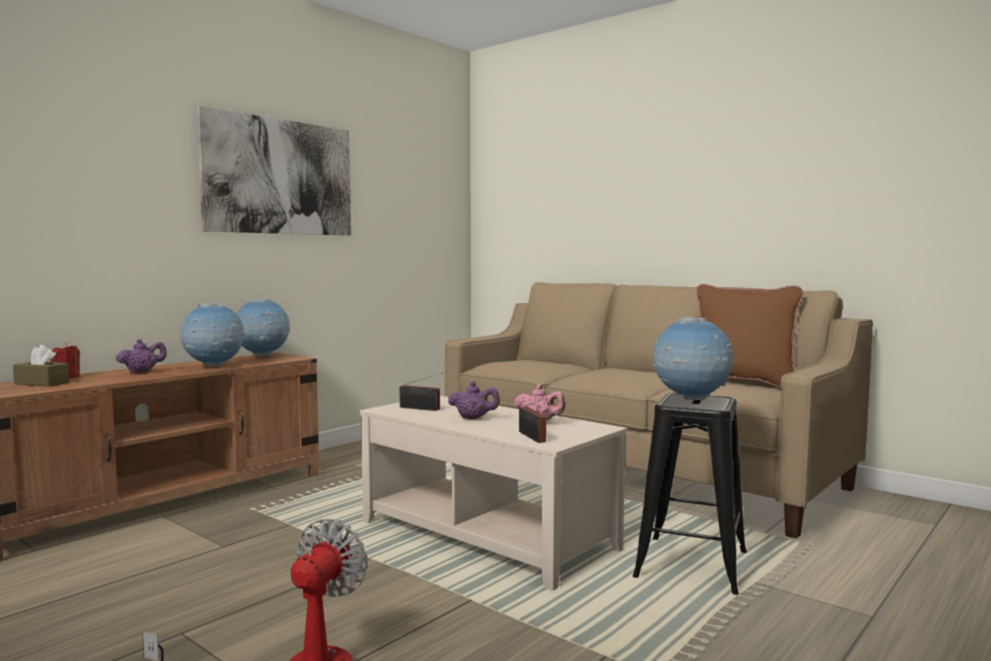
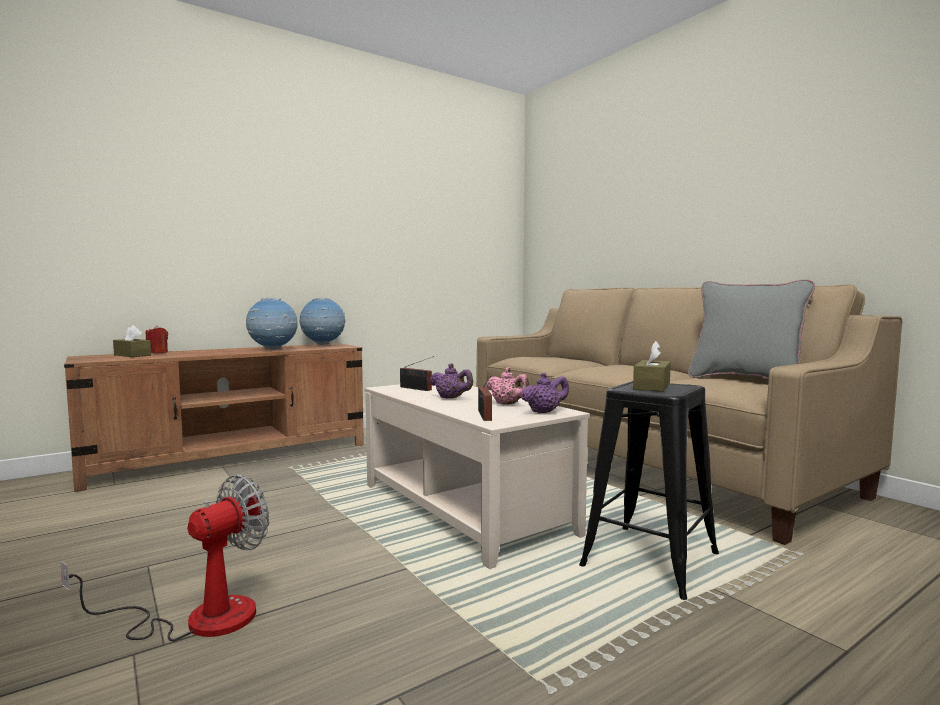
camera: 15 degrees right, 0 degrees up
purple teapot [116,339,167,373] -> purple teapot moved to [521,373,569,413]
picture [197,106,351,236] -> none
globe [653,317,734,401] -> brown tissue box [633,341,671,392]
brown pillow [697,284,803,388] -> grey pillow [688,279,815,380]

